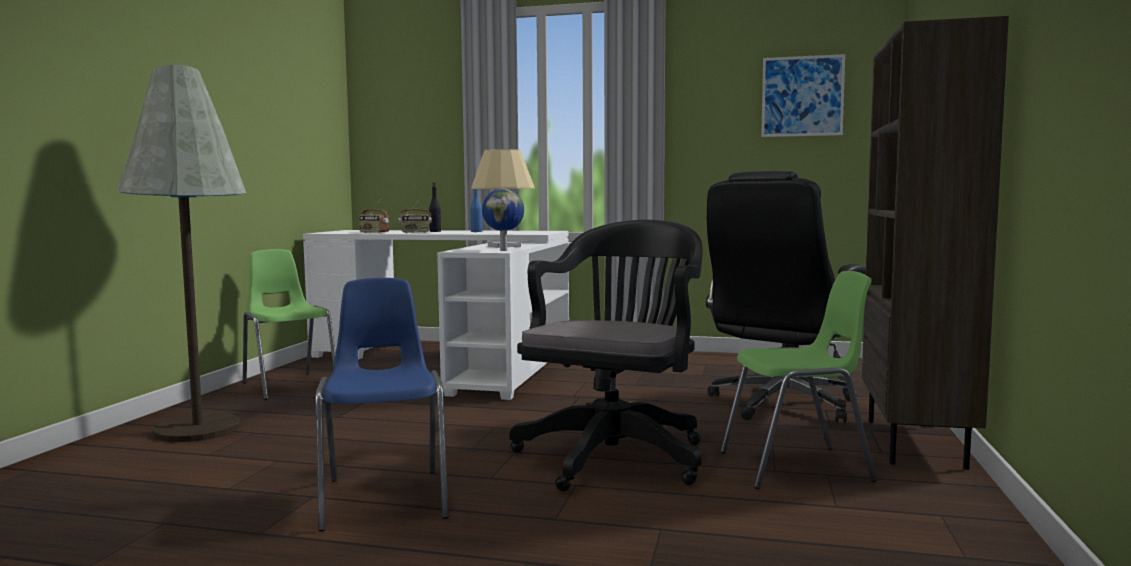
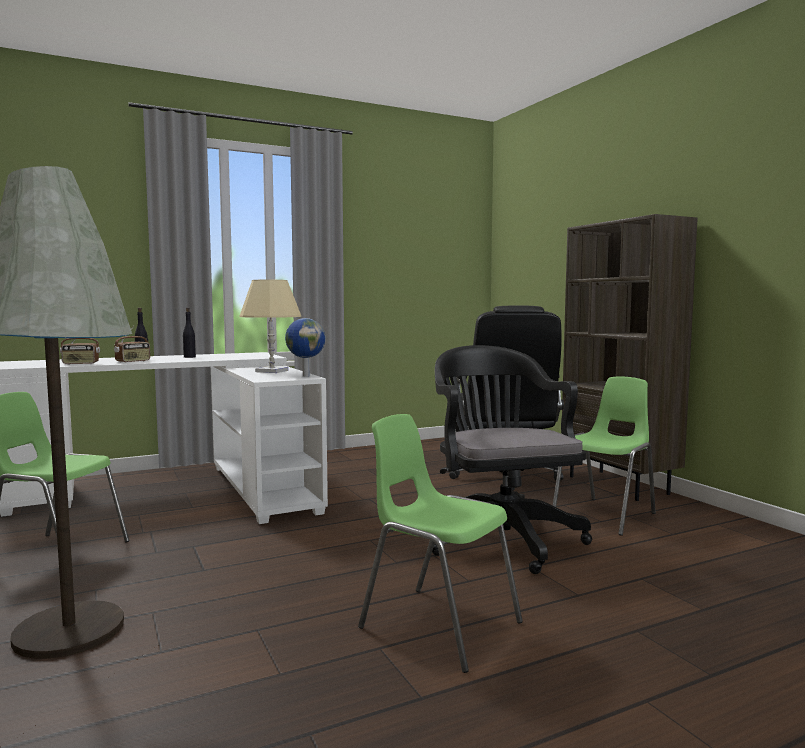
camera: 40 degrees left, 0 degrees up
blue chair [315,278,449,532] -> green chair [358,414,523,673]
blue bottle [470,189,482,232] -> black bottle [183,308,196,358]
picture [761,54,845,137] -> none

